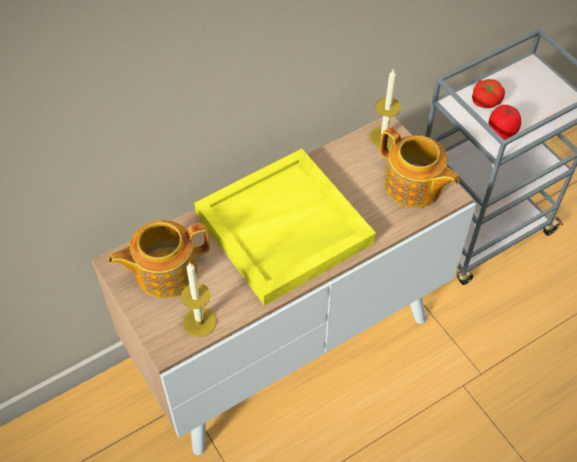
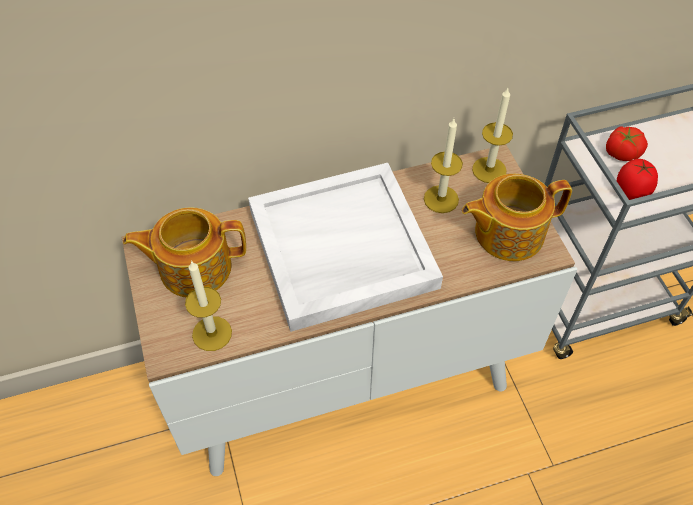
camera: 15 degrees right, 0 degrees up
yellow tray [195,149,376,306] -> white tray [248,163,443,332]
teapot [380,127,460,208] -> teapot turned 105 degrees clockwise [462,174,572,261]
none -> candle [424,119,463,213]

